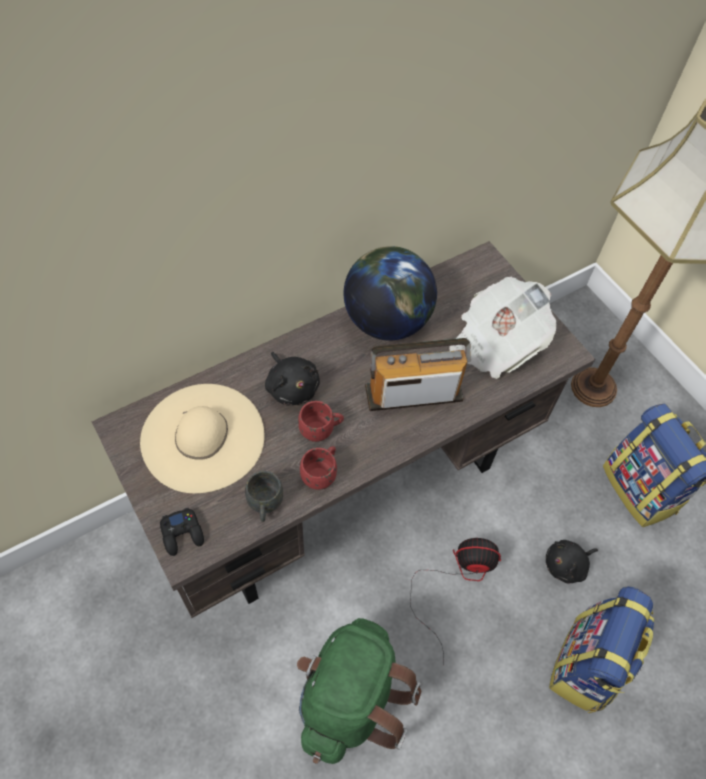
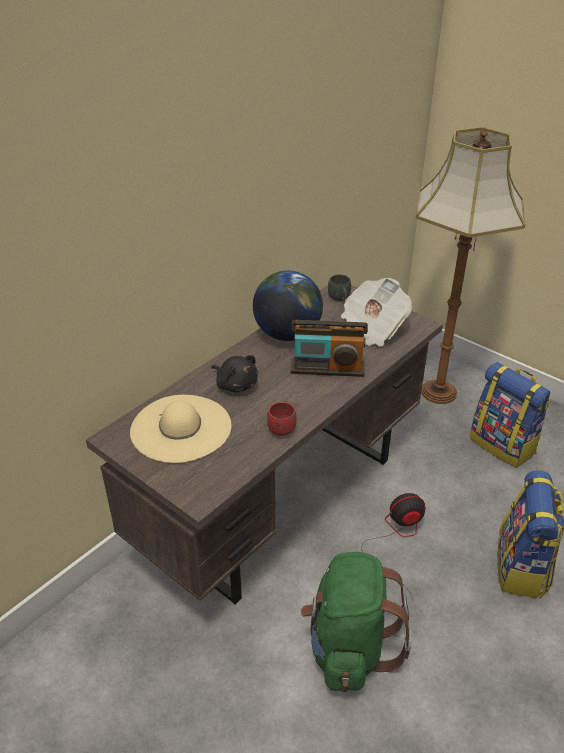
camera: 15 degrees left, 20 degrees down
black game controller [160,508,204,556] -> none
grey mug [245,471,283,522] -> grey mug moved to [328,274,351,301]
red mug [298,401,344,442] -> none
radio [365,338,471,411] -> radio turned 150 degrees counterclockwise [291,320,368,377]
black plush toy [546,540,598,584] -> none

